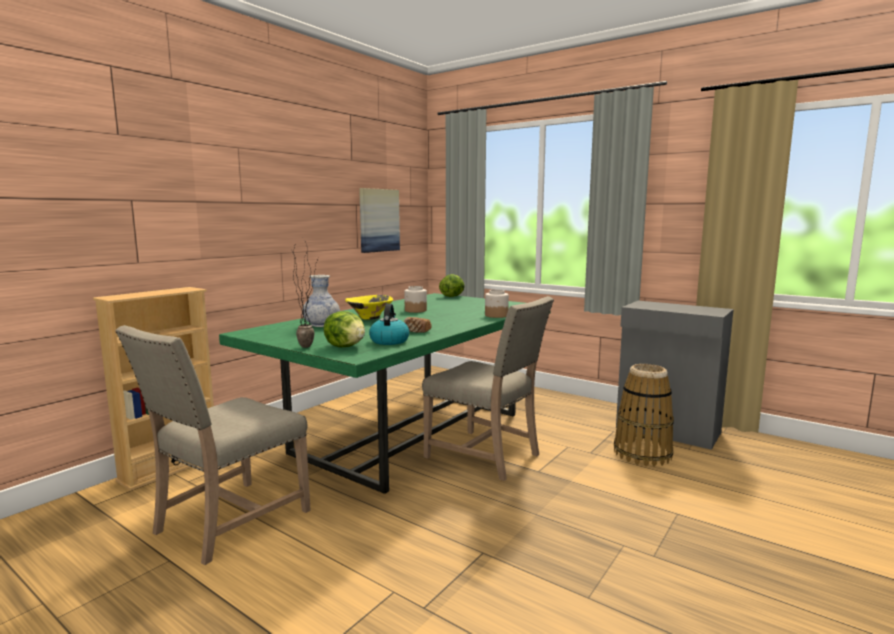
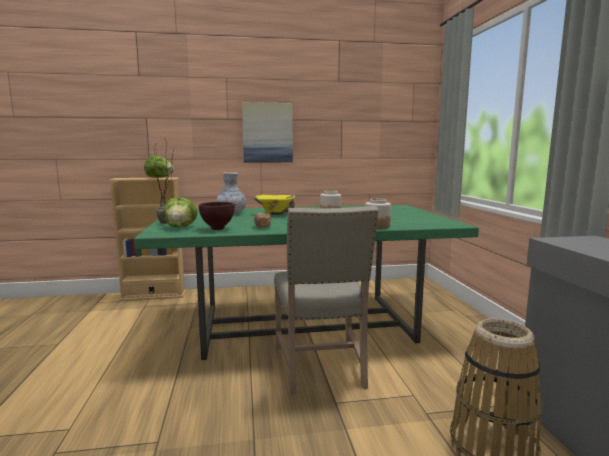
camera: 45 degrees right, 0 degrees up
beige chair [115,325,310,565] -> none
picture [359,188,400,253] -> picture moved to [242,102,293,163]
kettle [369,303,409,345] -> brown bowl [199,202,235,230]
lettuce [439,274,465,297] -> lettuce moved to [144,155,174,178]

